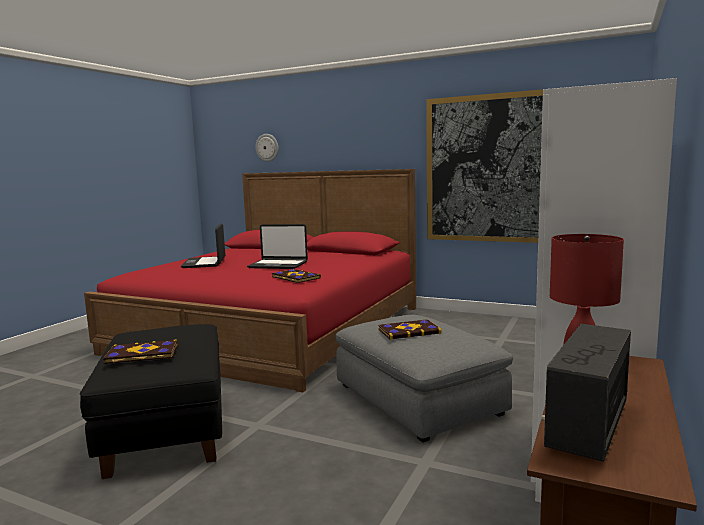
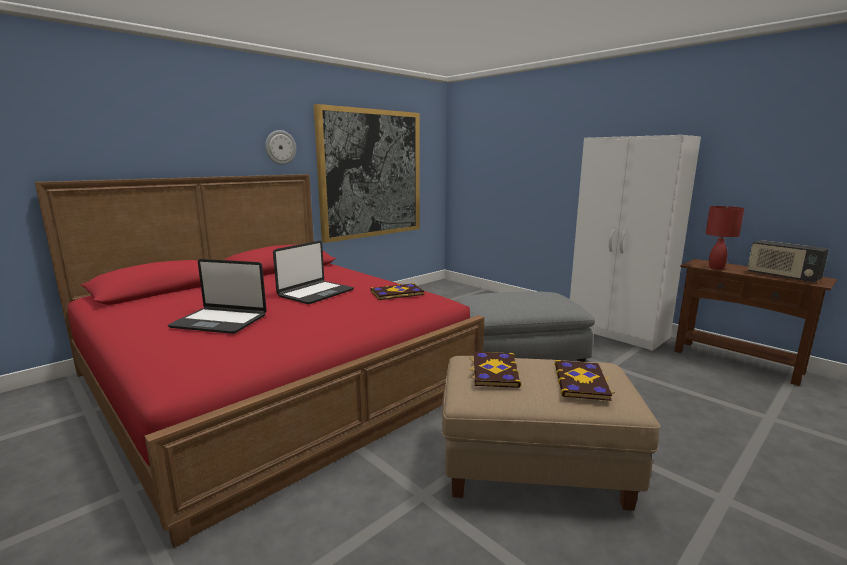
camera: 70 degrees left, 5 degrees up
black ottoman [80,324,222,479] -> beige ottoman [442,356,661,511]
wall clock [255,134,279,162] -> wall clock moved to [265,130,296,165]
book [378,319,441,340] -> book moved to [469,352,521,388]

